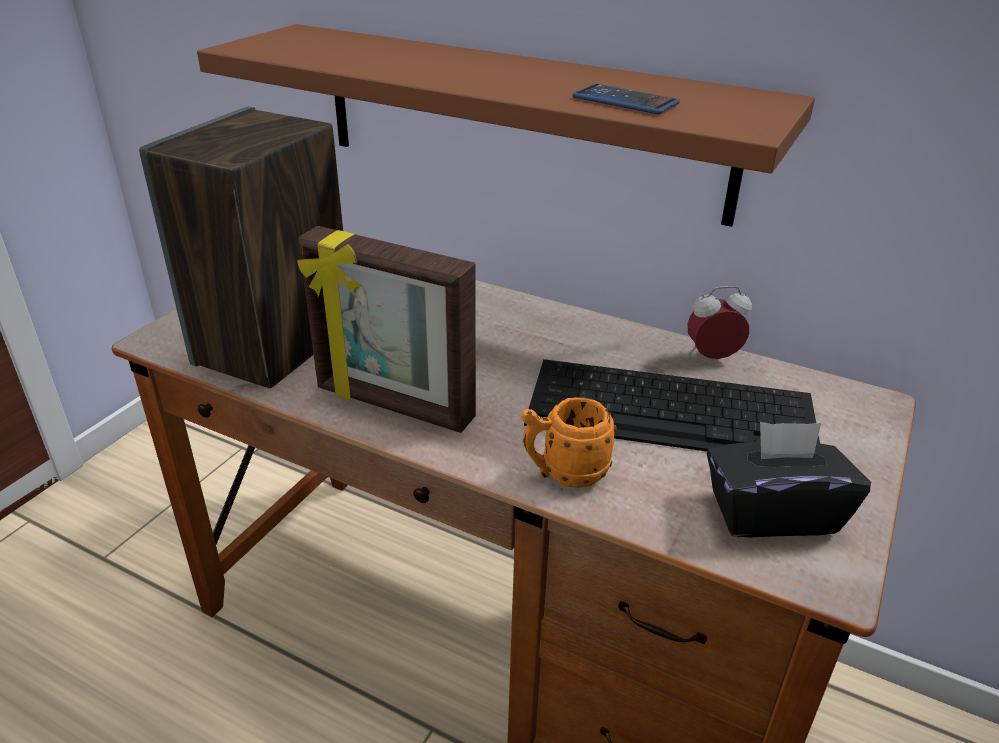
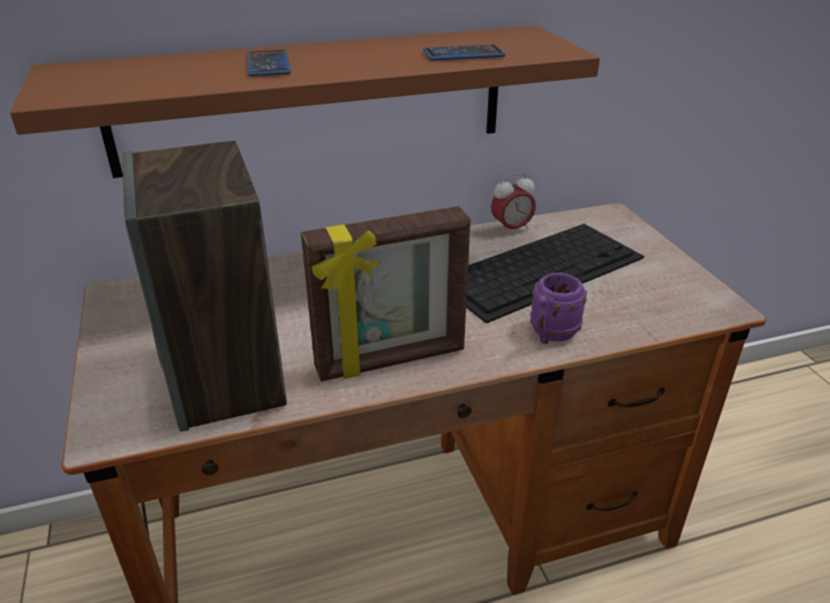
camera: 45 degrees left, 0 degrees up
orange mug [521,397,617,488] -> purple mug [530,272,587,344]
alarm clock [687,286,752,359] -> alarm clock turned 150 degrees counterclockwise [491,172,536,235]
black tissue box [707,422,871,537] -> none
none -> phone [248,50,291,77]

